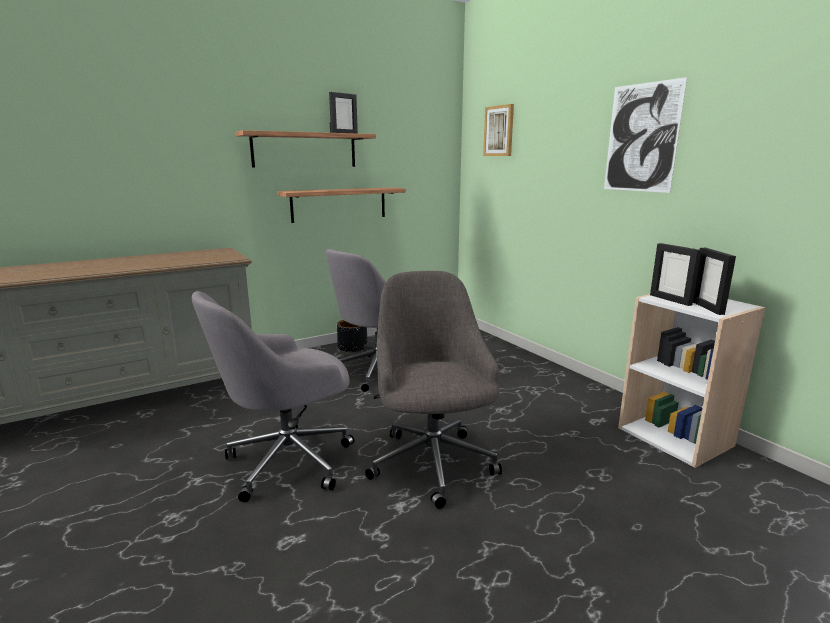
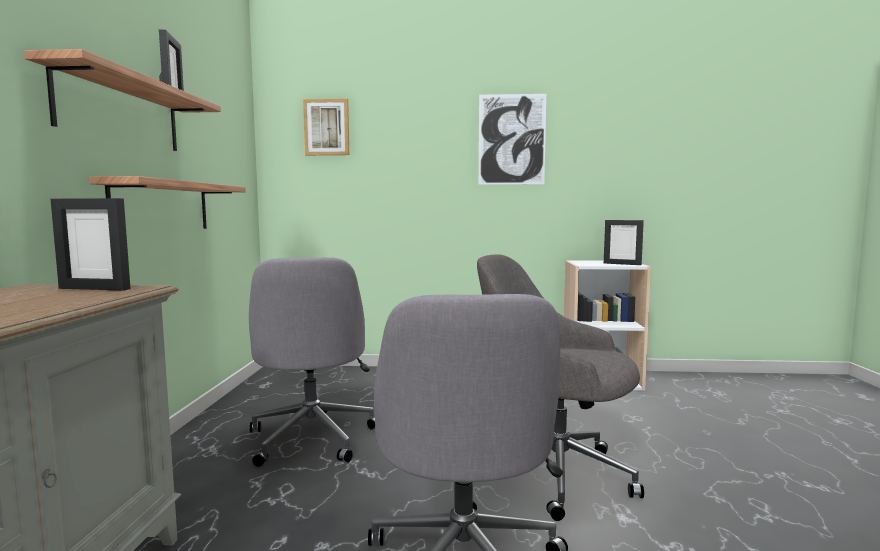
camera: 55 degrees left, 10 degrees down
black planter [337,320,368,353] -> none
picture frame [650,243,702,306] -> picture frame moved to [51,198,131,291]

